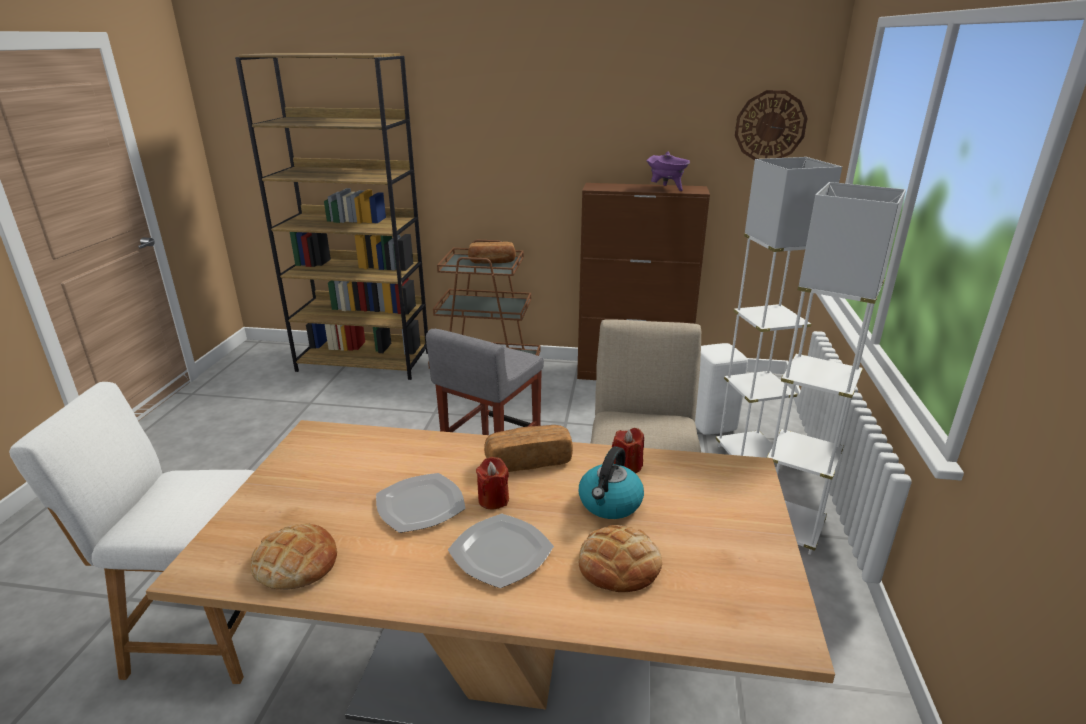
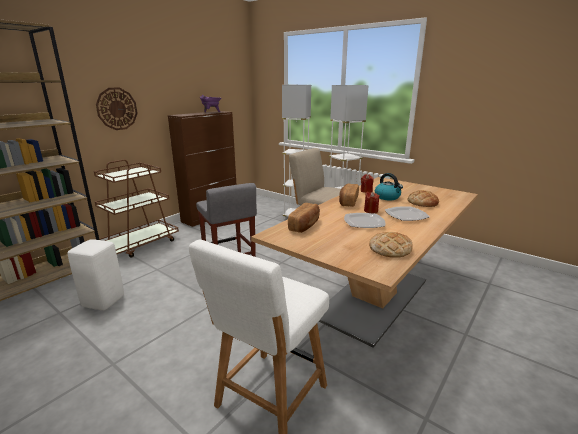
camera: 60 degrees left, 5 degrees down
bread [468,242,516,263] -> bread moved to [288,203,320,233]
white stool [695,343,748,435] -> white stool moved to [67,239,124,310]
wall clock [735,90,808,160] -> wall clock moved to [96,88,138,130]

